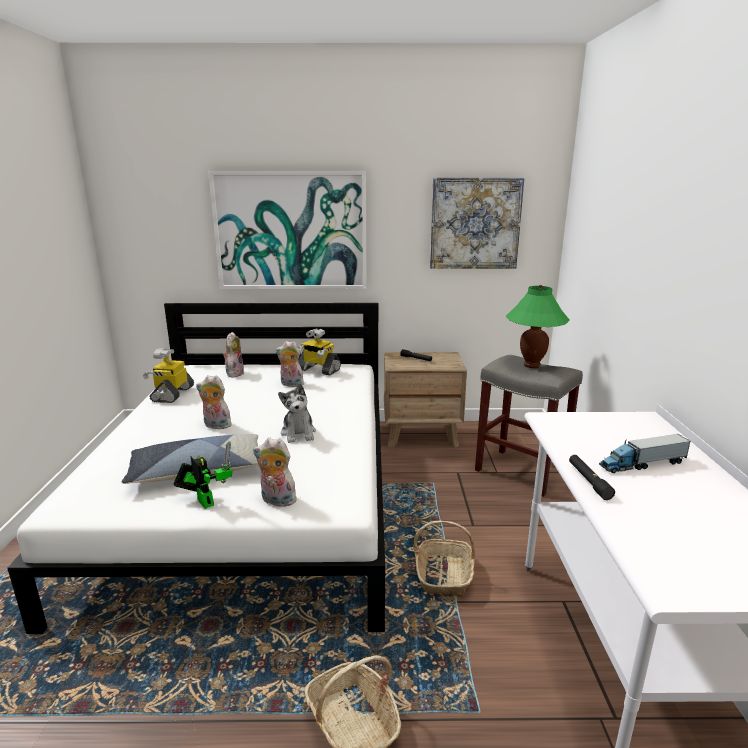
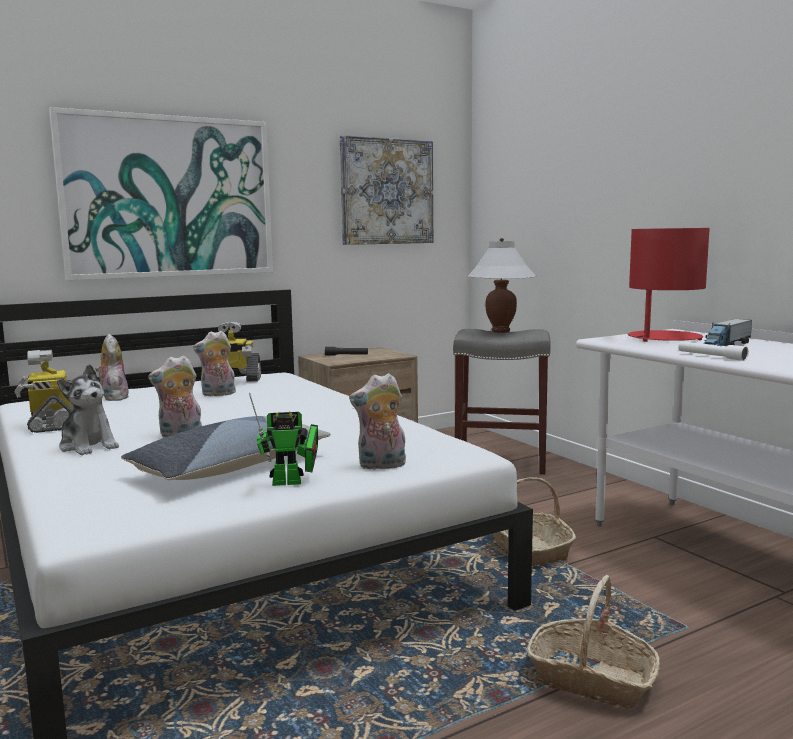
camera: 30 degrees left, 10 degrees down
toy robot [173,441,232,509] -> toy robot turned 150 degrees clockwise [249,393,318,486]
plush toy [278,383,316,443] -> plush toy moved to [57,364,119,455]
green table lamp [505,285,570,368] -> white table lamp [468,238,536,333]
black flashlight [569,455,615,500] -> white flashlight [678,341,749,361]
none -> red table lamp [628,228,710,342]

